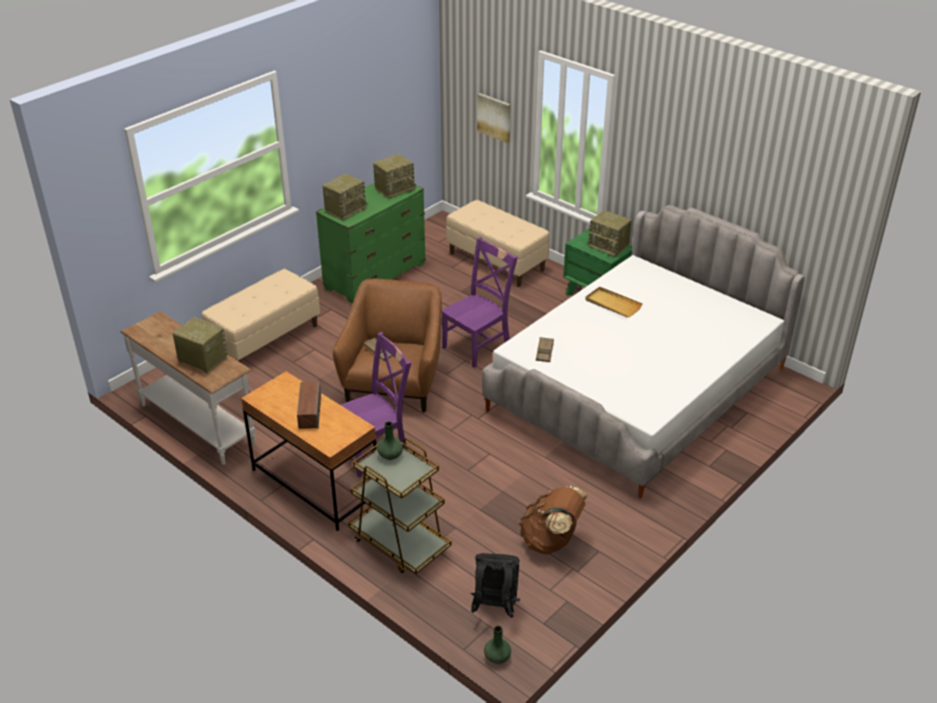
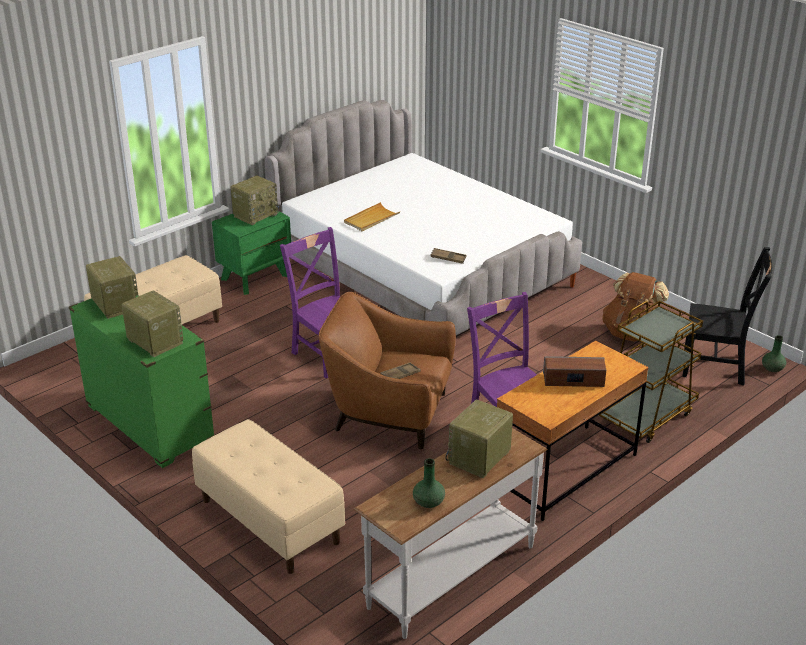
camera: 85 degrees left, 5 degrees down
green vase [377,421,403,460] -> green vase moved to [413,458,445,508]
black backpack [471,553,520,618] -> black chair [682,247,773,386]
picture [477,93,511,143] -> none

